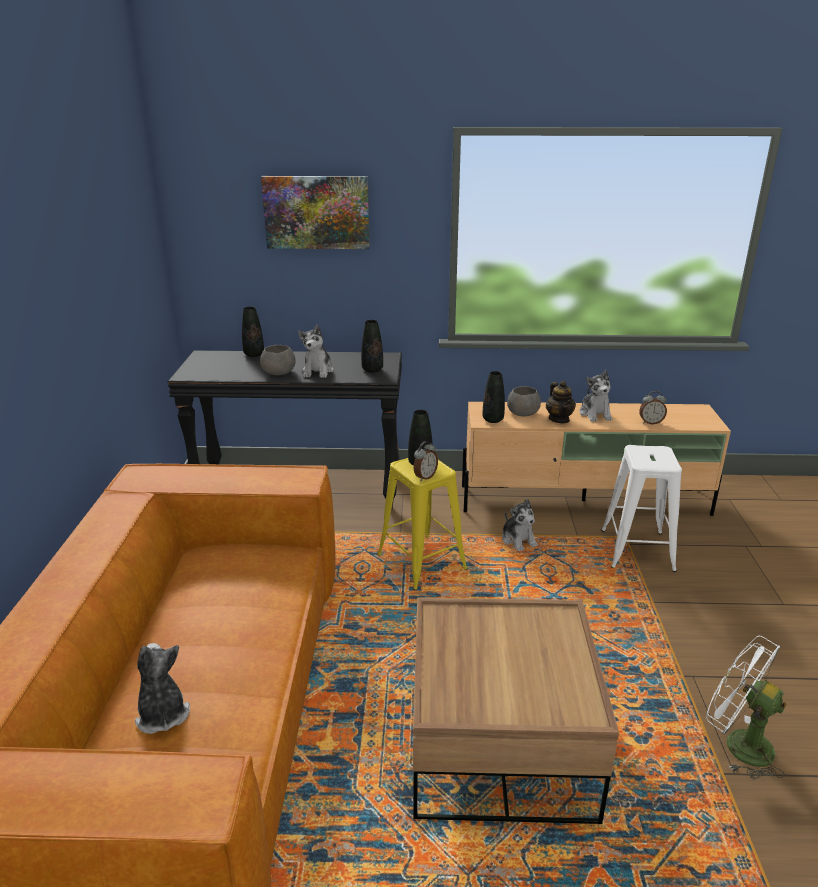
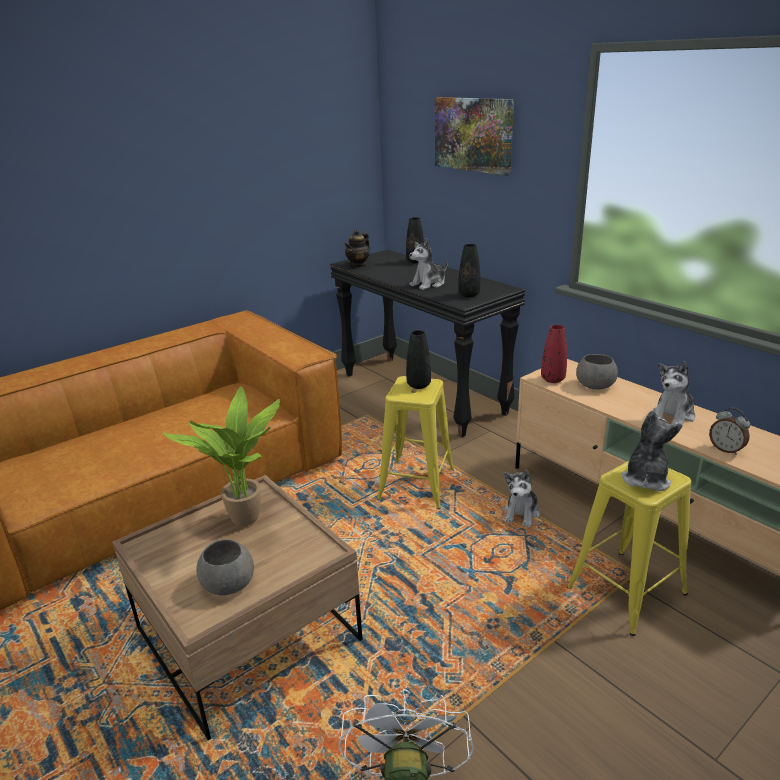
camera: 50 degrees right, 0 degrees up
plush toy [135,643,190,734] -> plush toy moved to [622,410,683,491]
grey bowl [260,345,296,375] -> grey bowl moved to [196,539,254,595]
alarm clock [414,441,438,482] -> none
black vase [482,371,505,423] -> red vase [541,325,567,383]
teapot [546,381,576,423] -> teapot moved to [344,229,370,268]
white stool [601,445,682,572] -> yellow stool [567,461,691,636]
none -> potted plant [163,386,280,526]

